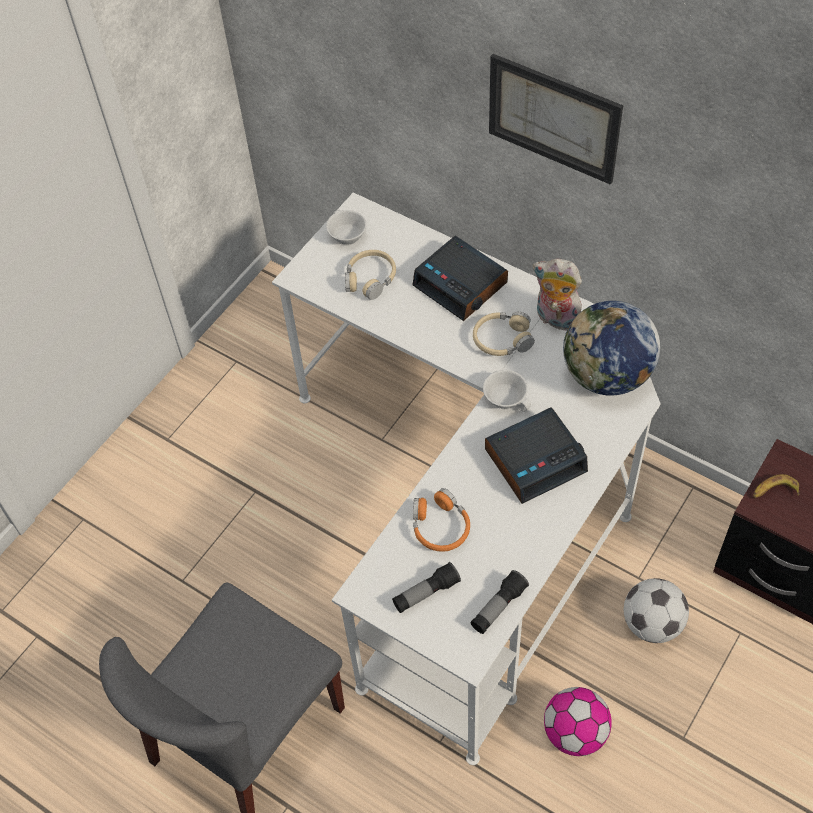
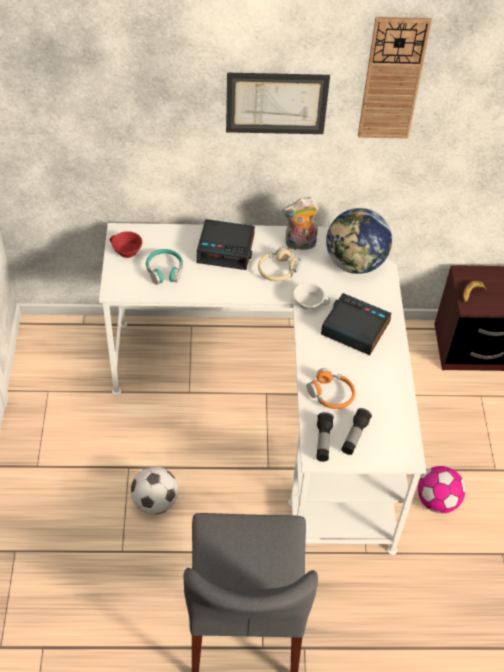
camera: 40 degrees left, 5 degrees down
white cup [326,210,367,245] -> red cup [110,231,142,258]
beige headphones [345,250,396,300] -> turquoise headphones [146,249,183,285]
flashlight [470,570,529,634] -> flashlight moved to [316,412,334,462]
alarm clock [485,407,588,504] -> alarm clock turned 90 degrees counterclockwise [321,293,391,355]
football [624,578,689,643] -> football moved to [131,466,178,515]
none -> wall clock [358,17,432,139]

